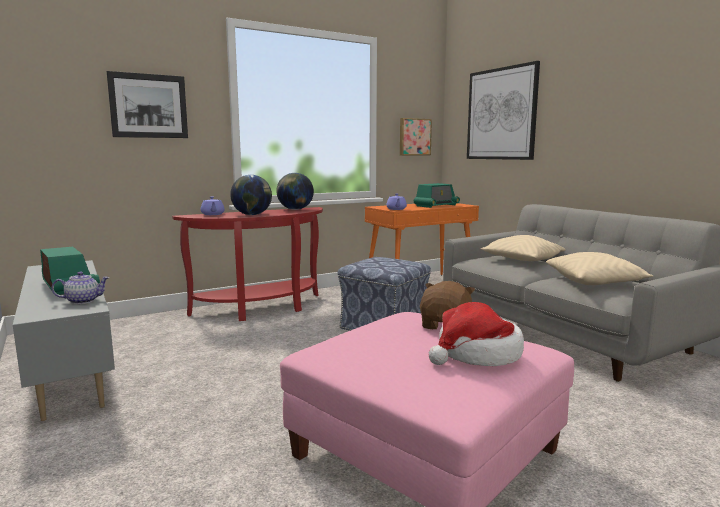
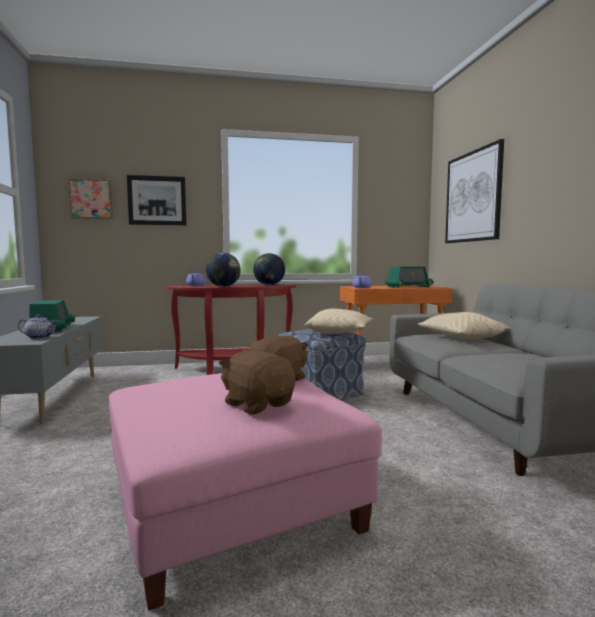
camera: 20 degrees right, 5 degrees down
picture [400,118,432,155] -> picture moved to [68,178,113,219]
hat [429,302,524,366] -> brown plush toy [219,350,295,415]
beige pillow [546,252,653,285] -> beige pillow moved to [305,309,373,334]

